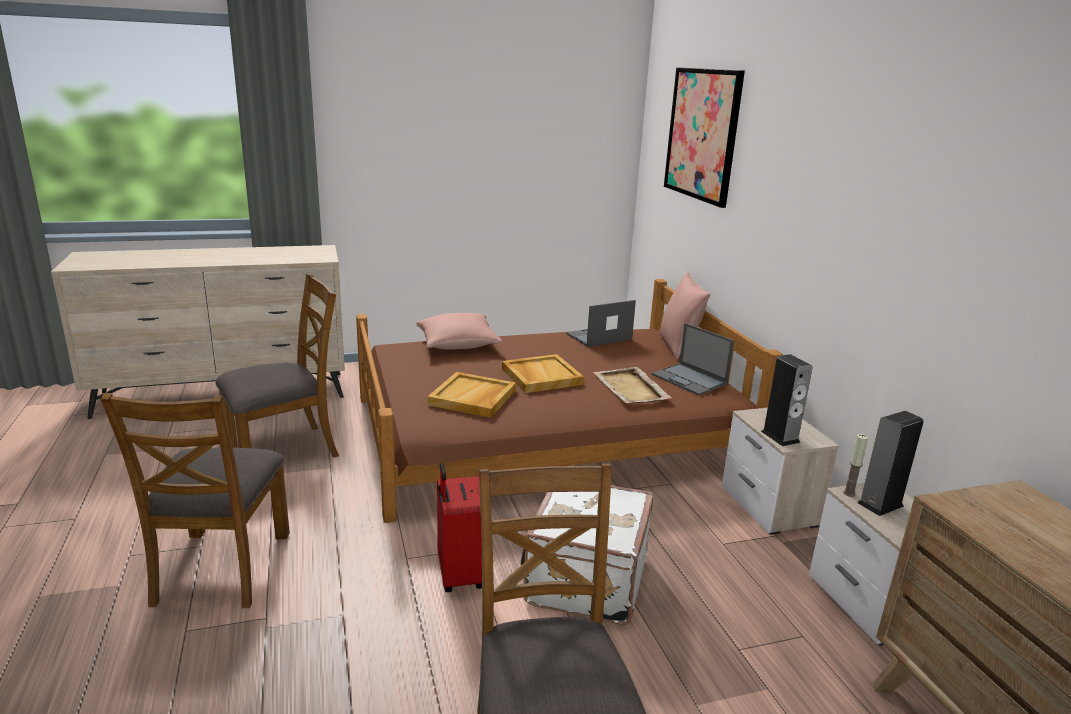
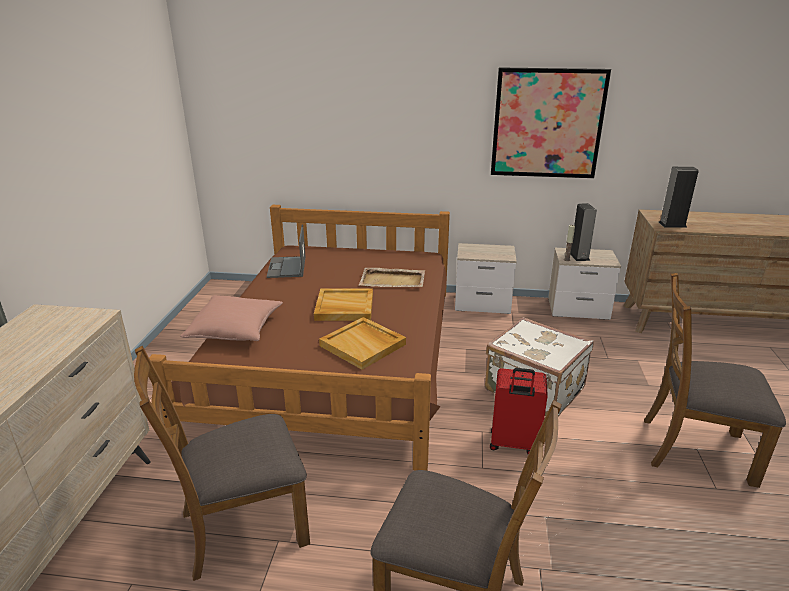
camera: 65 degrees left, 5 degrees up
brown chair [216,274,339,457] -> brown chair turned 105 degrees counterclockwise [134,346,310,581]
laptop [651,323,734,395] -> none
pink pillow [660,272,711,360] -> none
picture [664,67,745,208] -> picture moved to [491,67,611,178]
speaker [761,354,812,446] -> speaker moved to [659,167,698,228]

